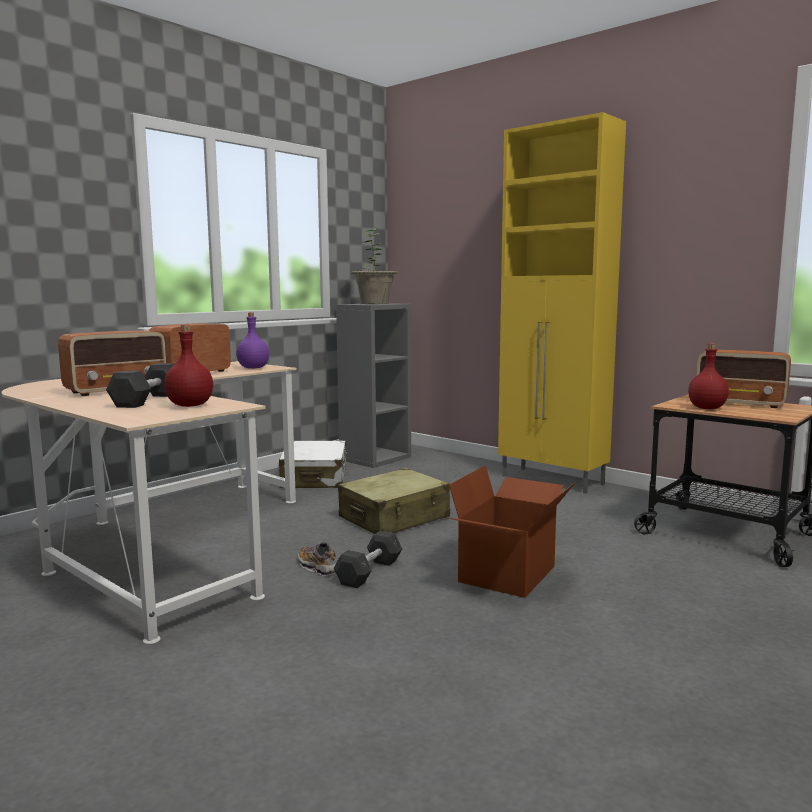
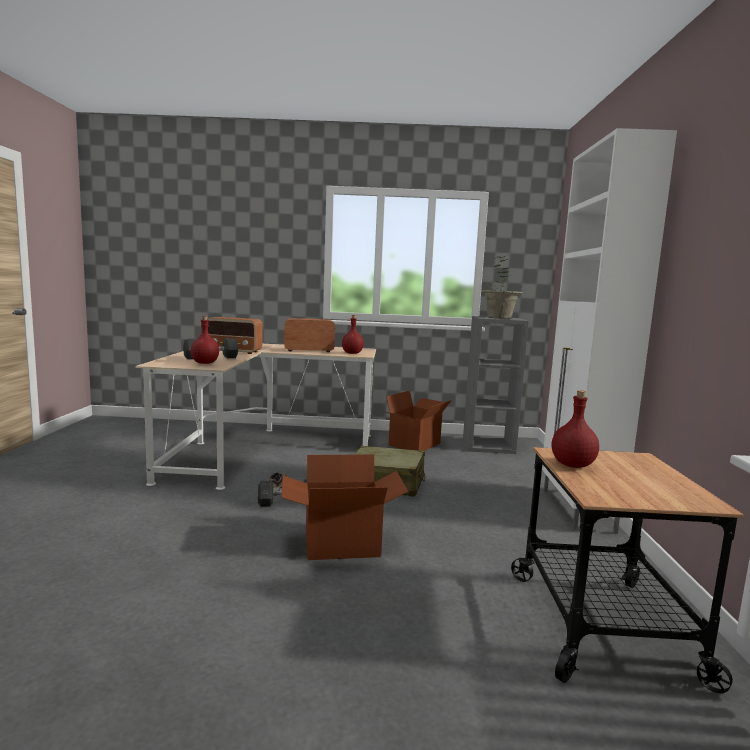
camera: 50 degrees right, 0 degrees up
purple bottle [236,313,269,369] -> red bottle [342,315,364,354]
white suitcase [279,441,347,488] -> cardboard box [383,390,452,451]
yellow cabinet [498,112,626,494] -> white cabinet [542,128,677,534]
radio [696,350,791,408] -> none

